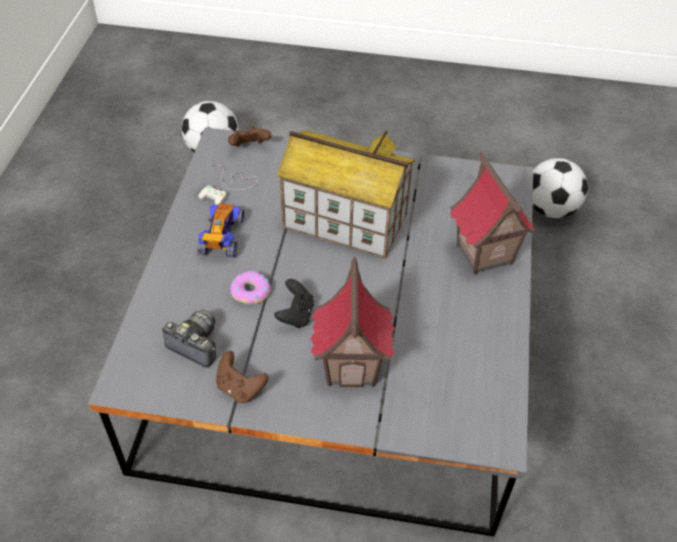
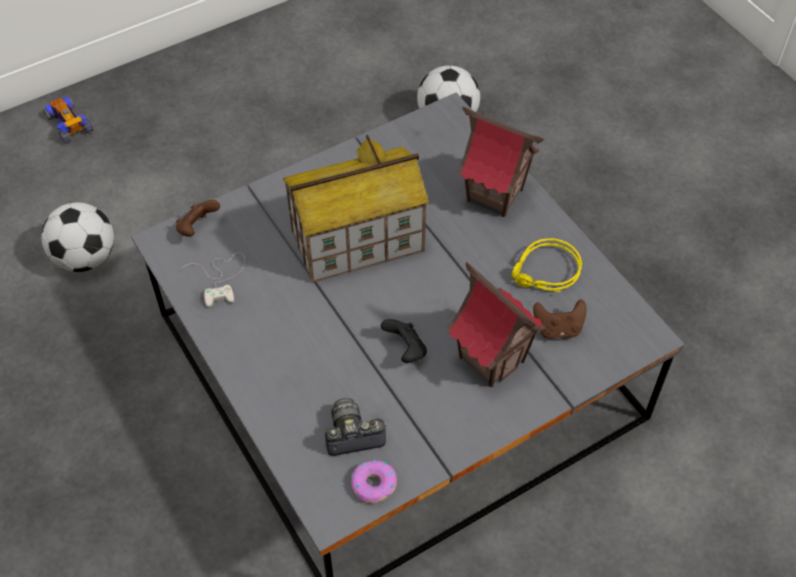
camera: 40 degrees left, 5 degrees up
toy car [197,204,244,258] -> toy car moved to [43,97,93,144]
brown game controller [216,351,268,403] -> brown game controller moved to [533,299,587,339]
donut [230,271,270,304] -> donut moved to [351,460,397,503]
none -> yellow headphones [511,238,582,292]

